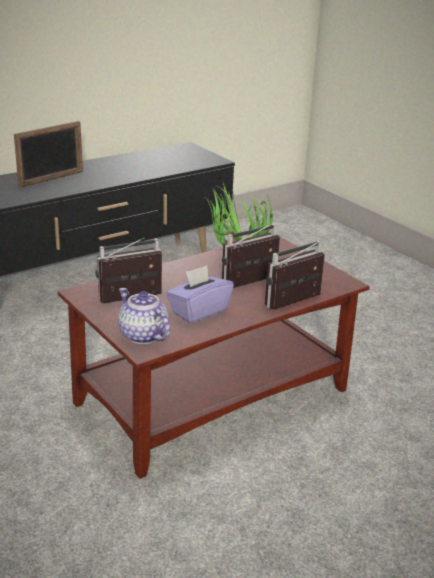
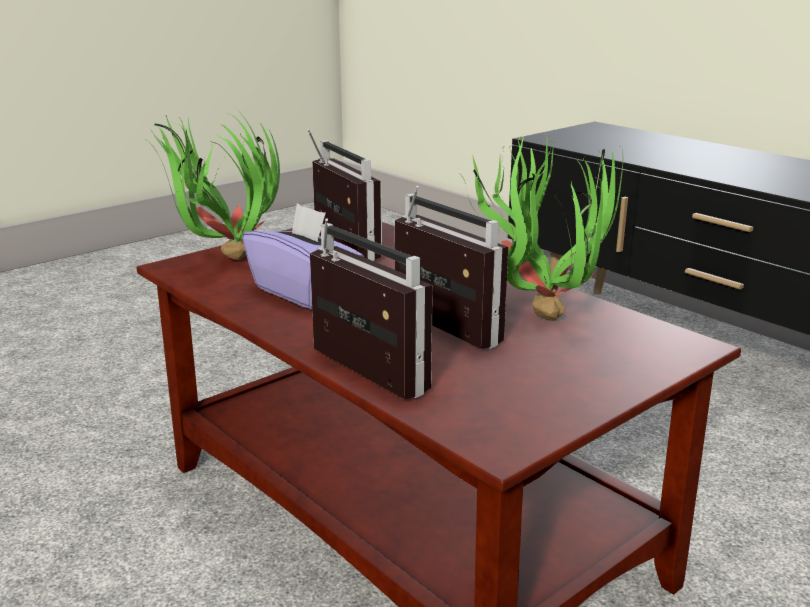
camera: 85 degrees right, 5 degrees down
picture frame [14,121,83,188] -> none
teapot [118,288,170,344] -> potted plant [147,110,280,260]

